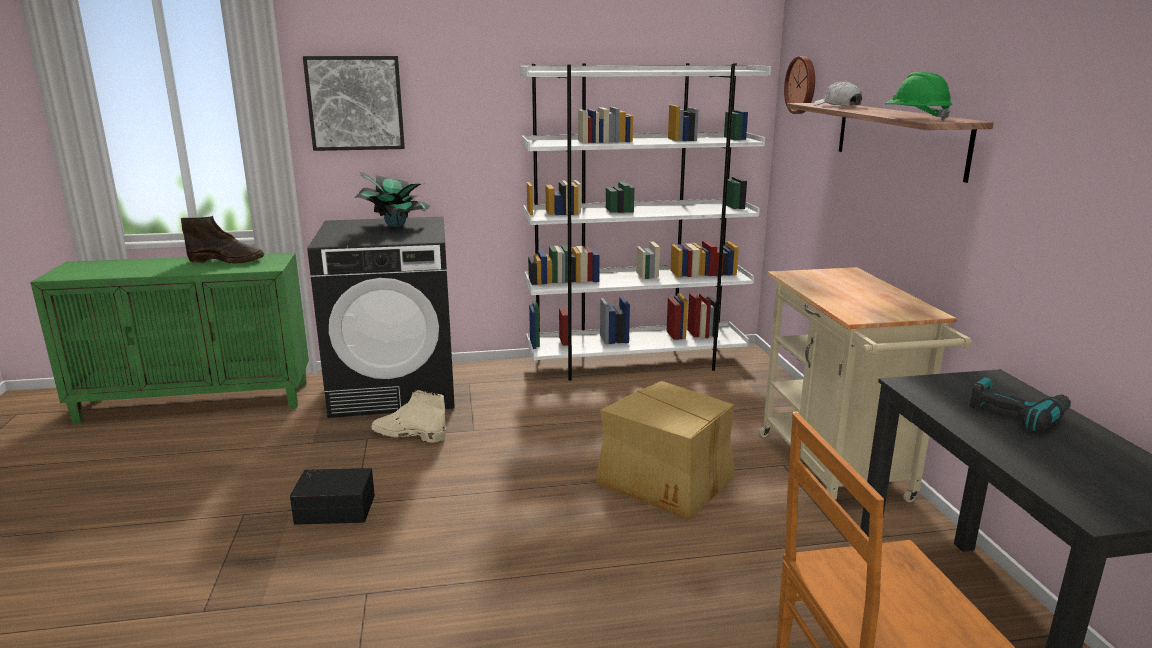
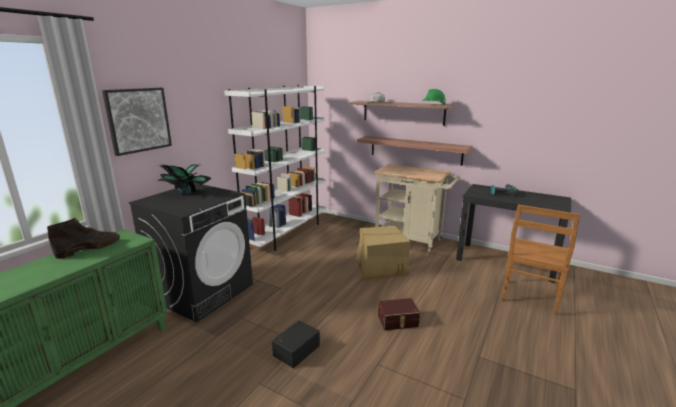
camera: 50 degrees left, 0 degrees up
beige boot [371,390,446,443] -> none
wall clock [784,56,815,114] -> none
none -> shelf [357,136,473,166]
none -> brown storage box [378,298,420,330]

